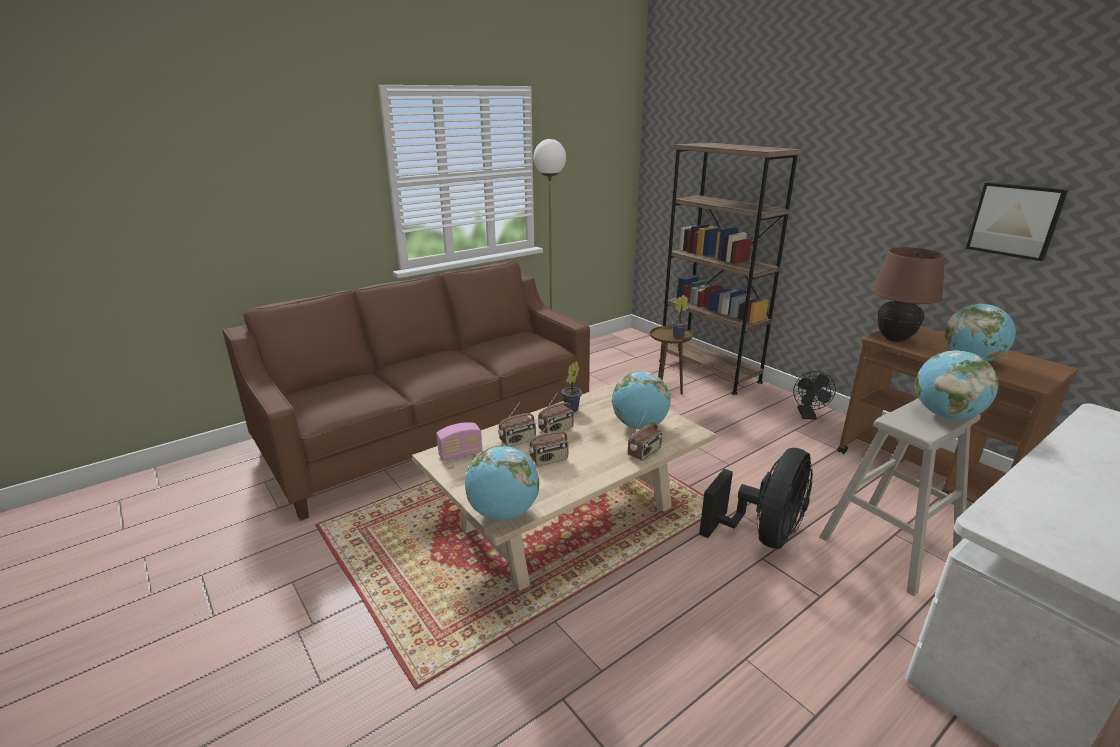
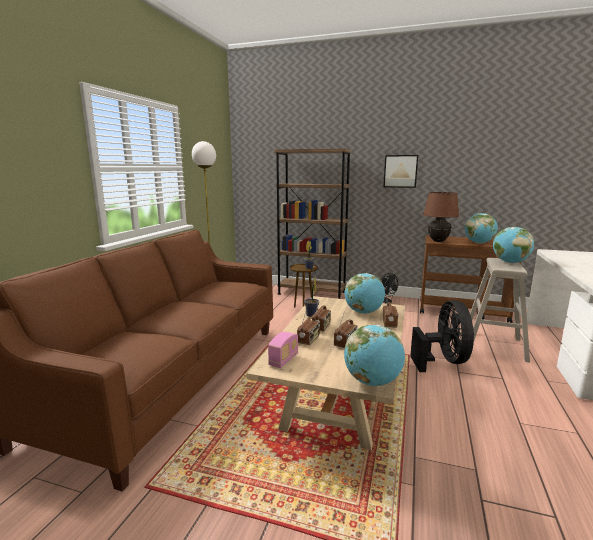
camera: 35 degrees left, 10 degrees down
picture [966,182,1068,261] -> picture moved to [383,155,418,188]

